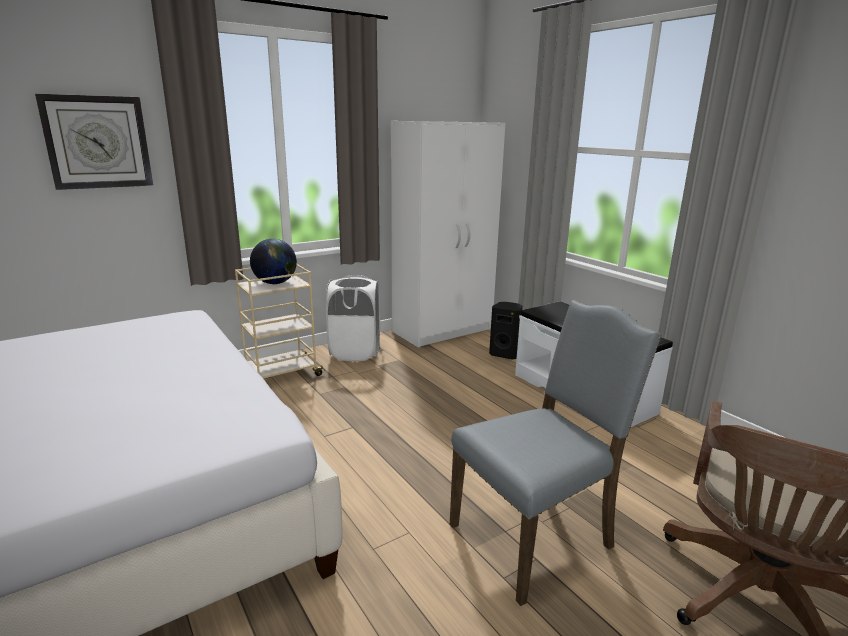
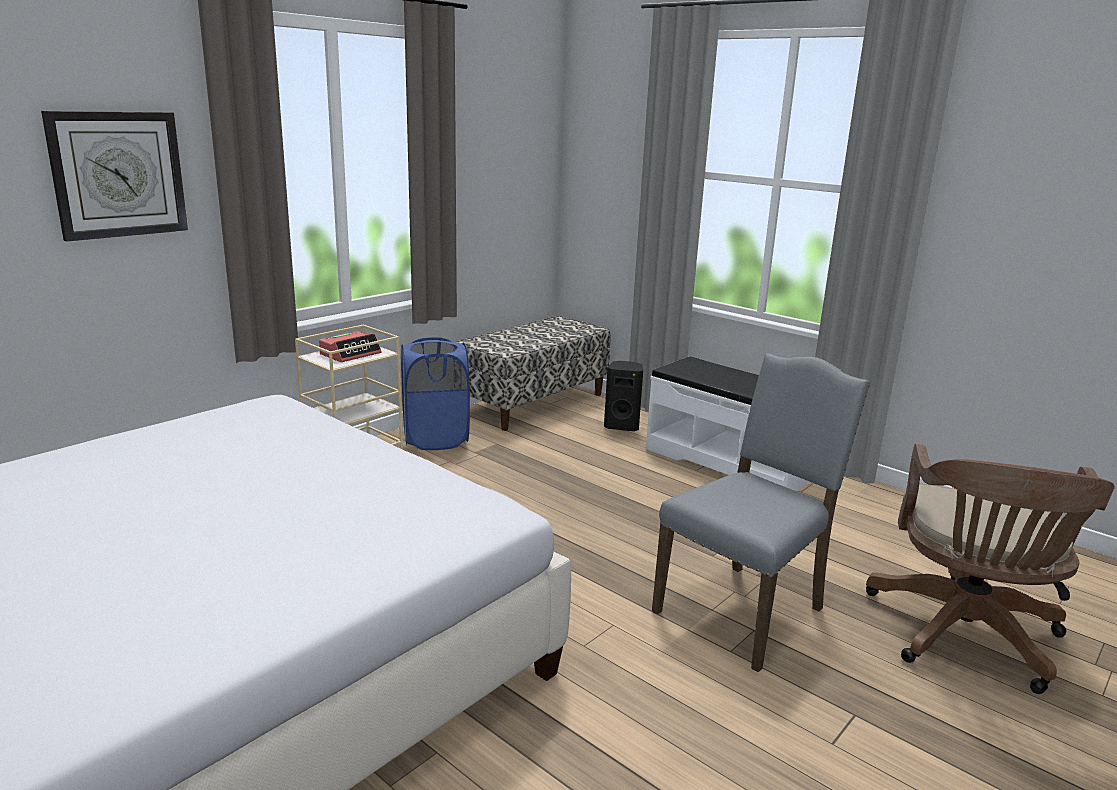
camera: 15 degrees left, 0 degrees up
globe [250,239,297,284] -> alarm clock [319,331,381,362]
white laundry basket [326,275,380,361] -> blue laundry basket [401,337,470,450]
white wardrobe [391,121,505,347] -> bench [456,316,610,431]

